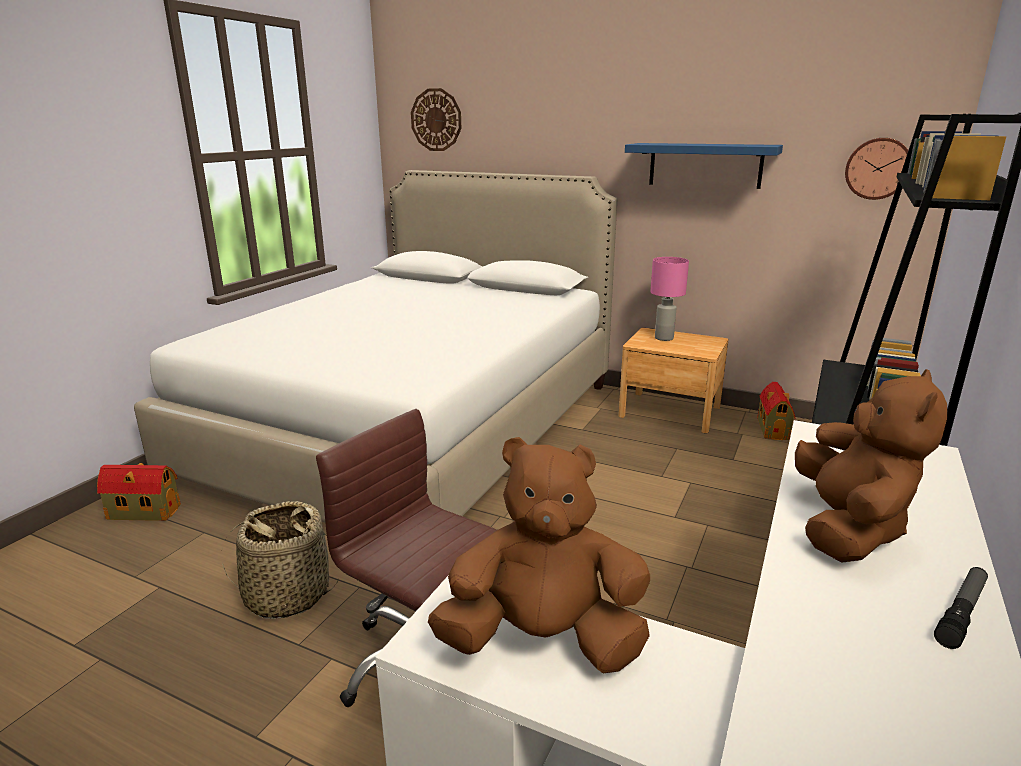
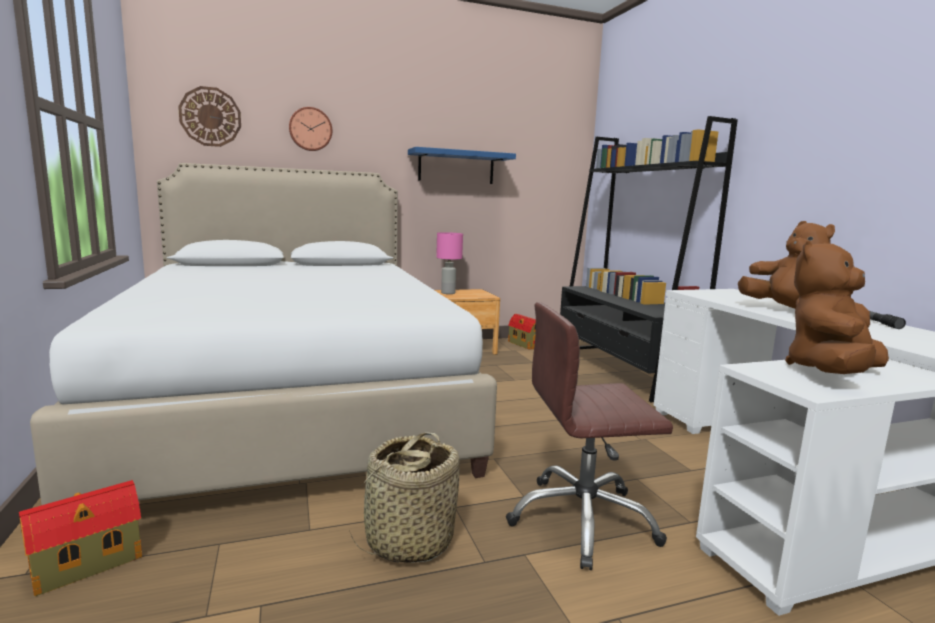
camera: 45 degrees left, 10 degrees down
wall clock [845,138,908,200] -> wall clock moved to [289,107,332,151]

